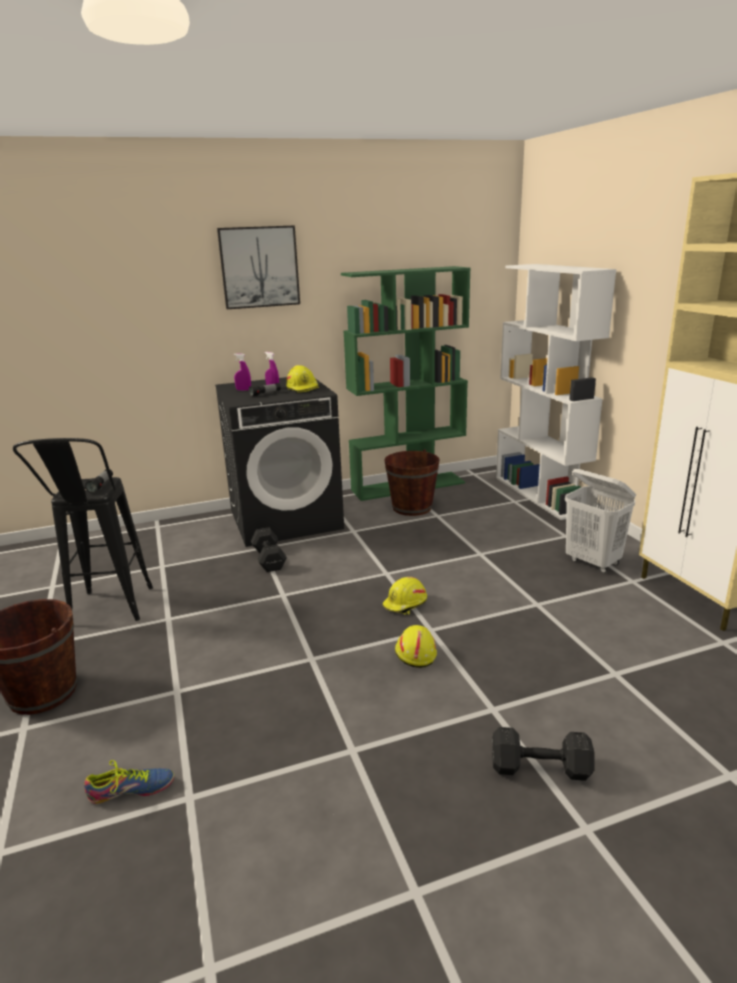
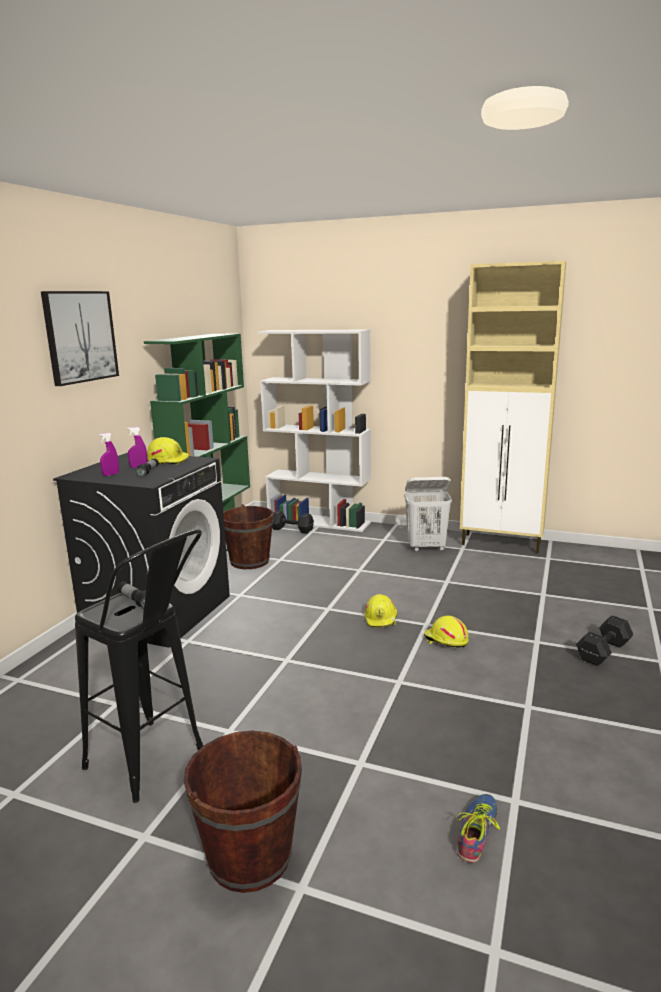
camera: 50 degrees left, 5 degrees down
black dumbbell [251,527,287,572] -> black dumbbell moved to [272,510,314,534]

